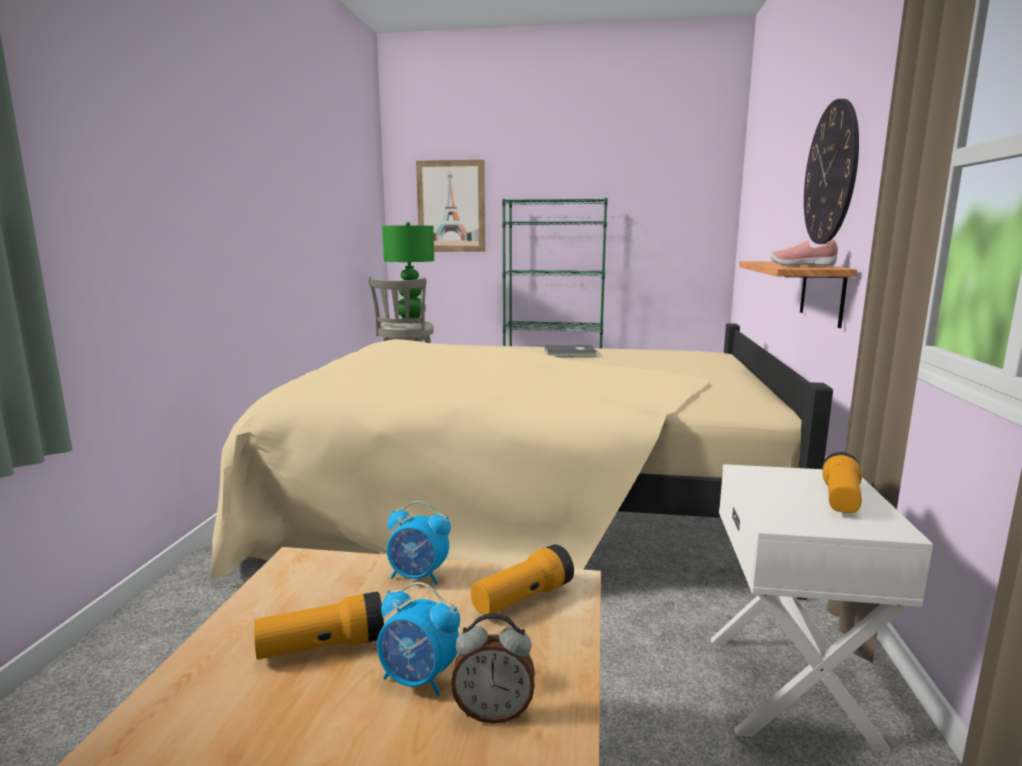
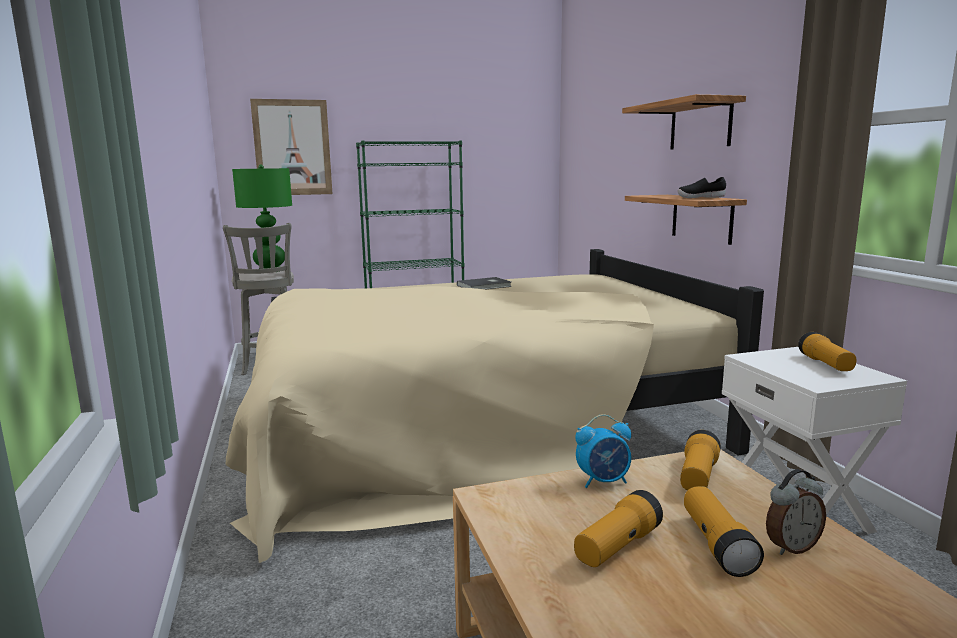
camera: 25 degrees left, 0 degrees up
alarm clock [377,582,460,696] -> flashlight [684,486,764,577]
pink shoe [770,240,838,266] -> black shoe [678,177,726,198]
wall clock [804,99,859,244] -> shelf [622,94,746,149]

